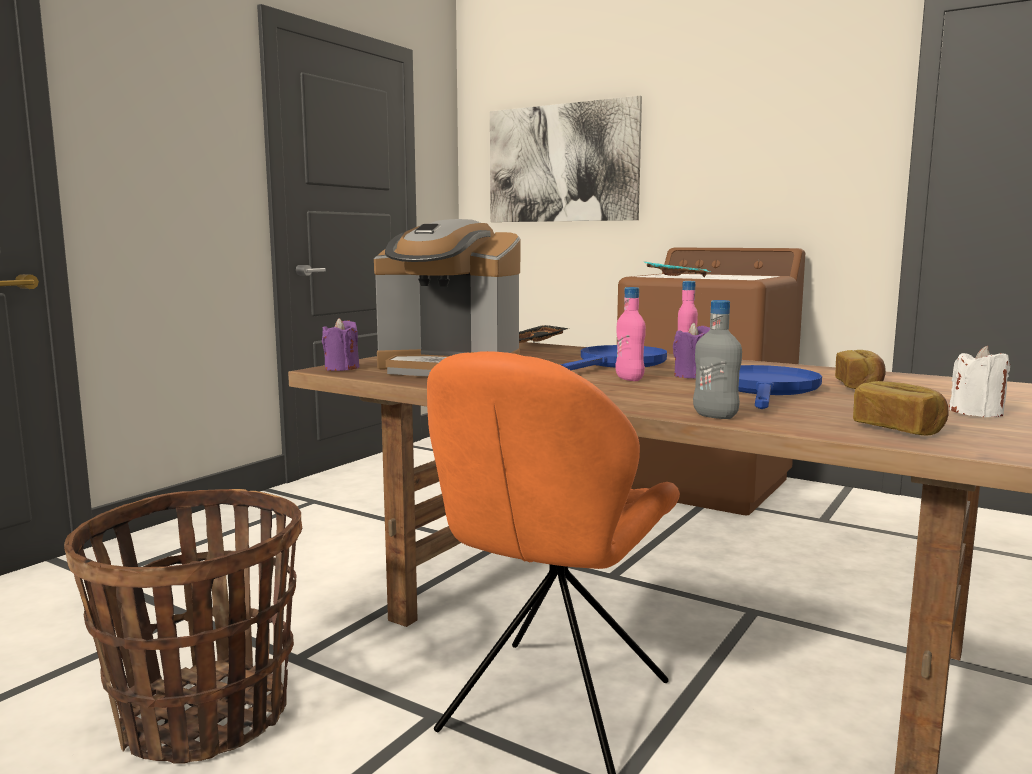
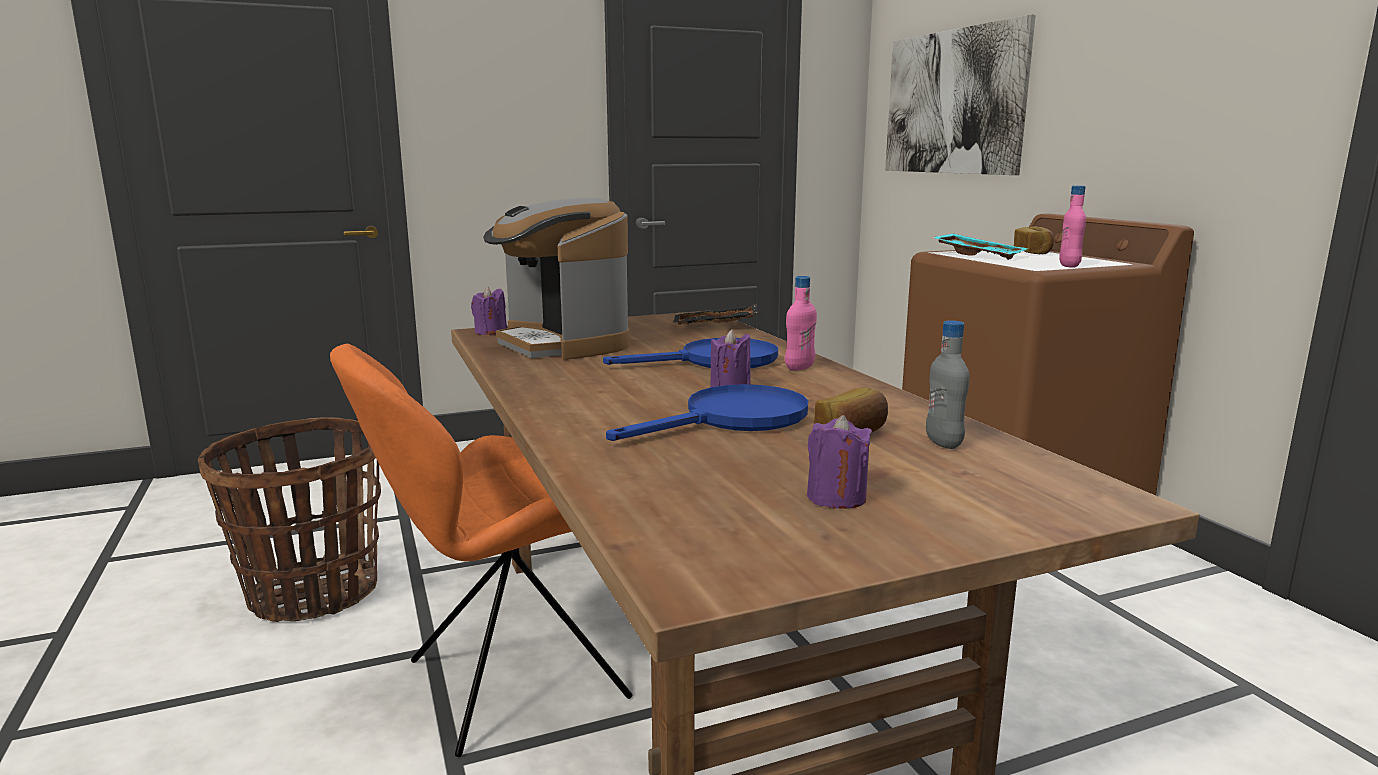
camera: 35 degrees right, 5 degrees up
pink bottle [615,287,646,381] -> pink bottle moved to [1059,185,1086,268]
grey bottle [693,300,742,419] -> grey bottle moved to [926,320,970,449]
bread [853,381,949,436] -> bread moved to [1014,227,1054,254]
white candle [949,346,1010,417] -> purple candle [807,415,872,509]

